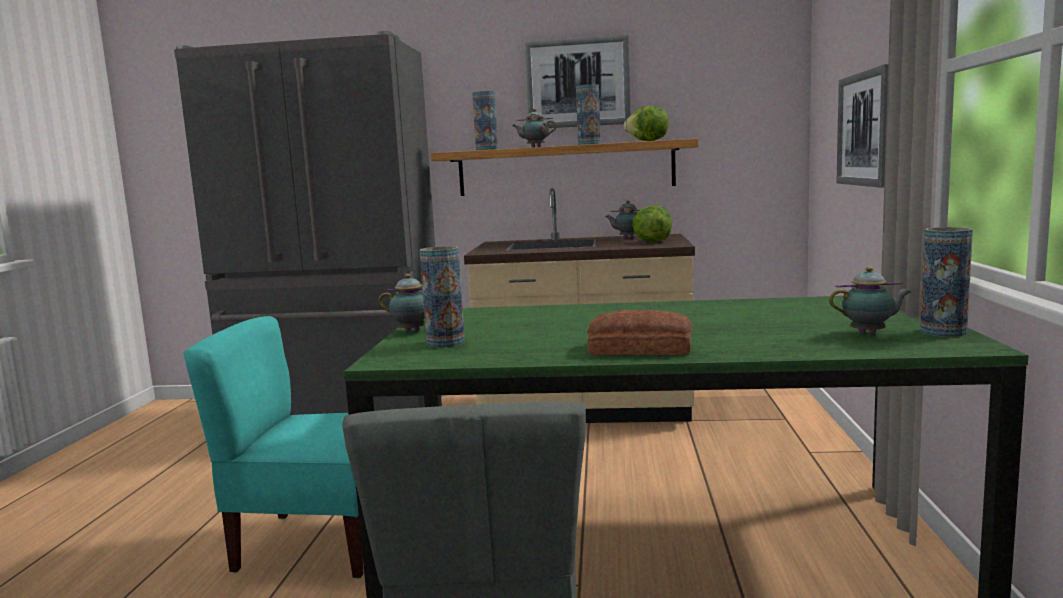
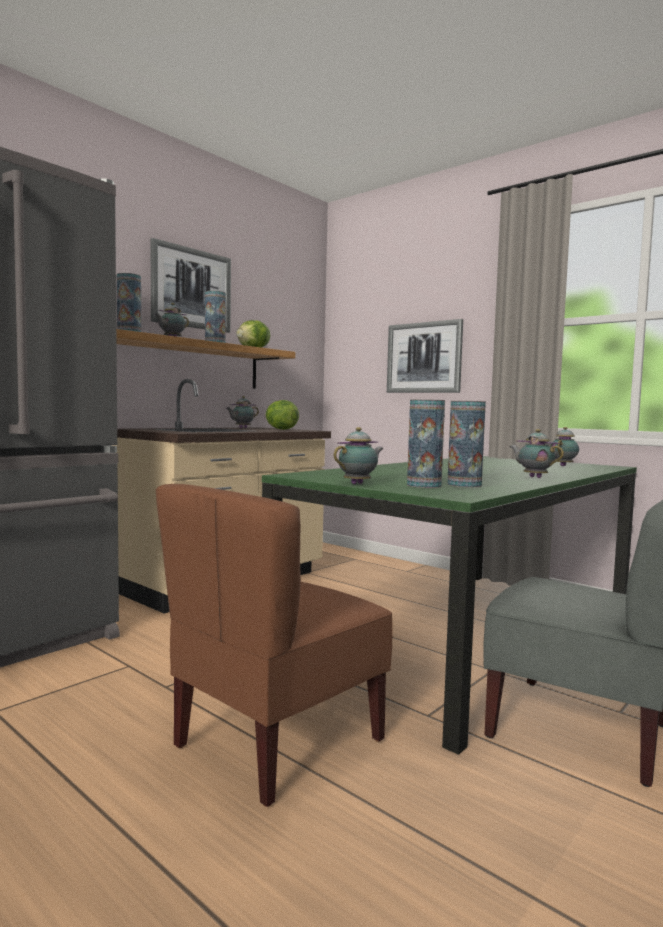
camera: 55 degrees left, 5 degrees down
turquoise chair [184,316,363,579] -> brown chair [156,484,393,807]
bread [587,310,692,355] -> teapot [510,429,564,478]
vase [920,227,973,337] -> vase moved to [447,401,486,487]

